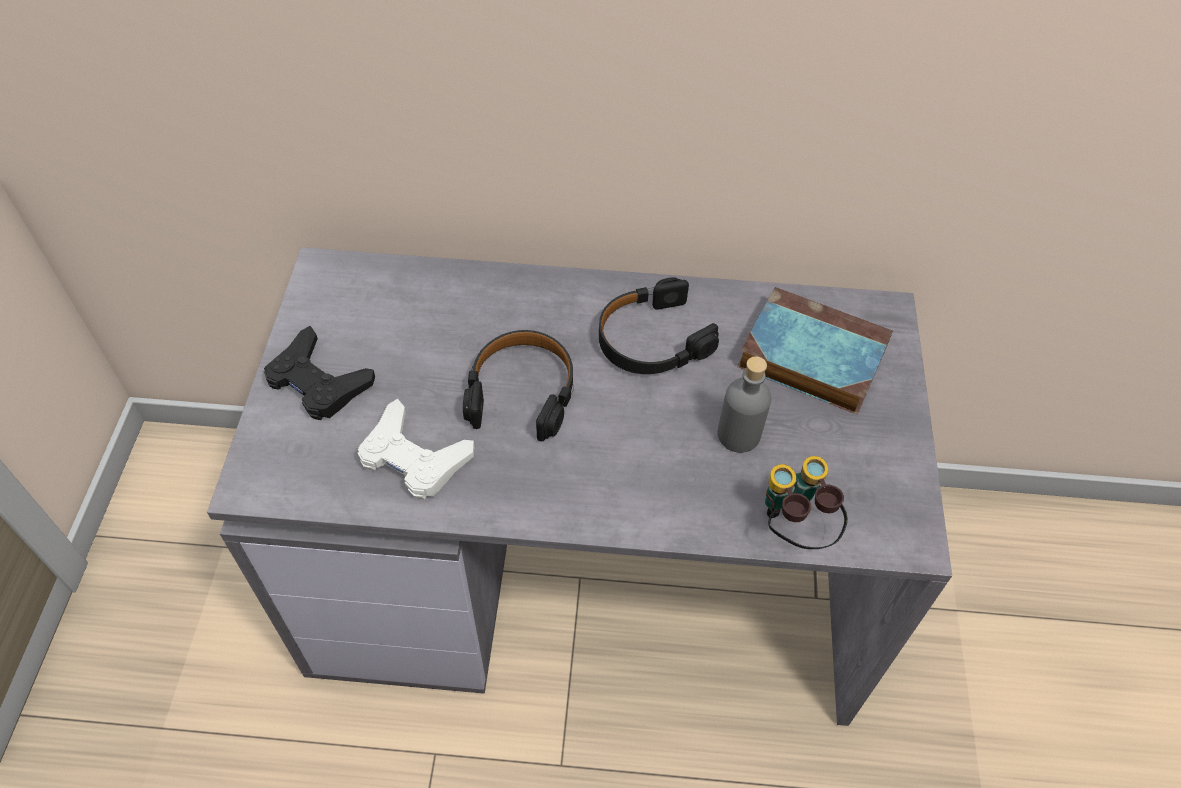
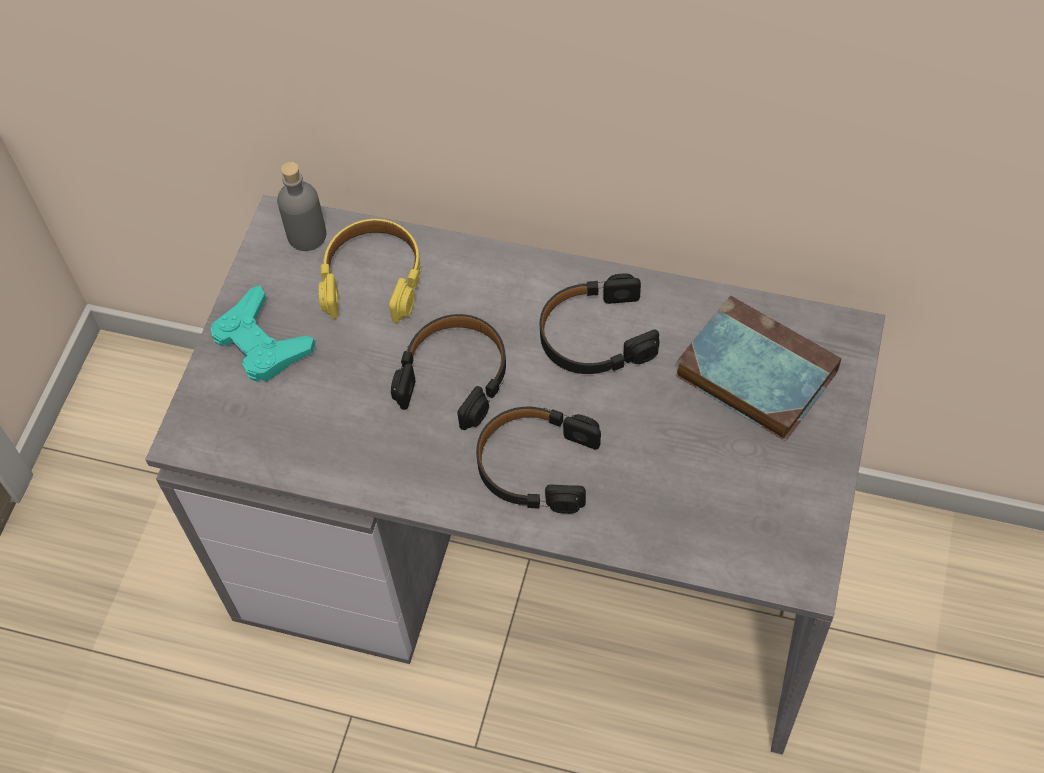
camera: 15 degrees right, 5 degrees up
black game controller [263,326,375,420] -> turquoise game controller [211,285,315,382]
white game controller [358,399,474,500] -> none
grey bottle [717,356,771,453] -> grey bottle moved to [277,162,326,251]
binoculars [765,456,848,549] -> none
none -> yellow headphones [319,219,421,323]
none -> black headphones [476,407,601,514]

